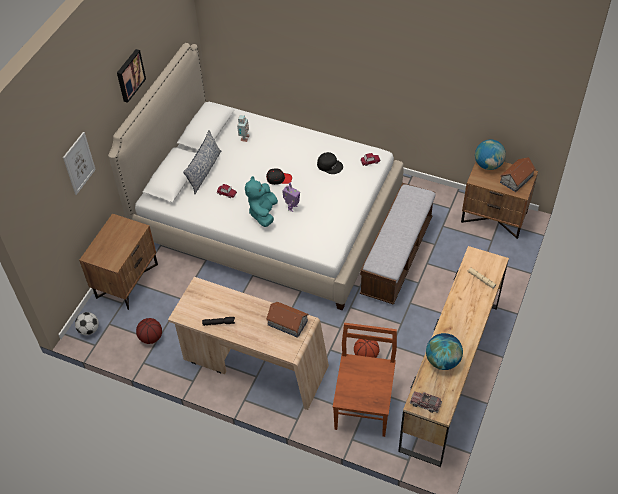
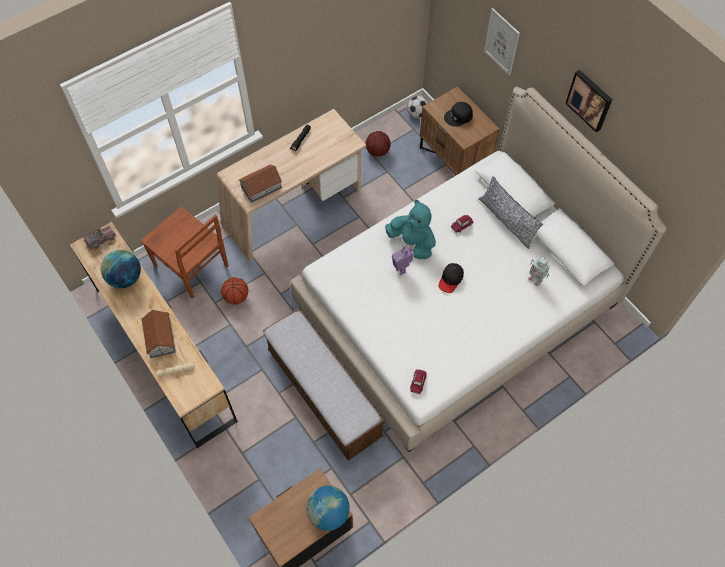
camera: 120 degrees right, 10 degrees up
black cap [317,152,343,174] -> black cap moved to [444,102,473,127]
toy house [500,157,536,192] -> toy house moved to [141,310,176,358]

